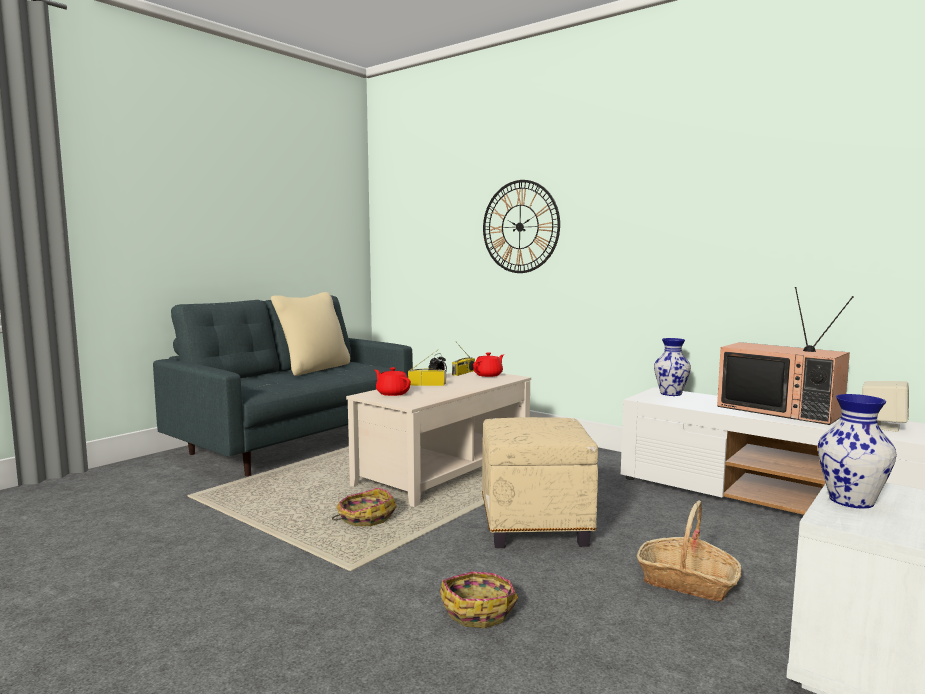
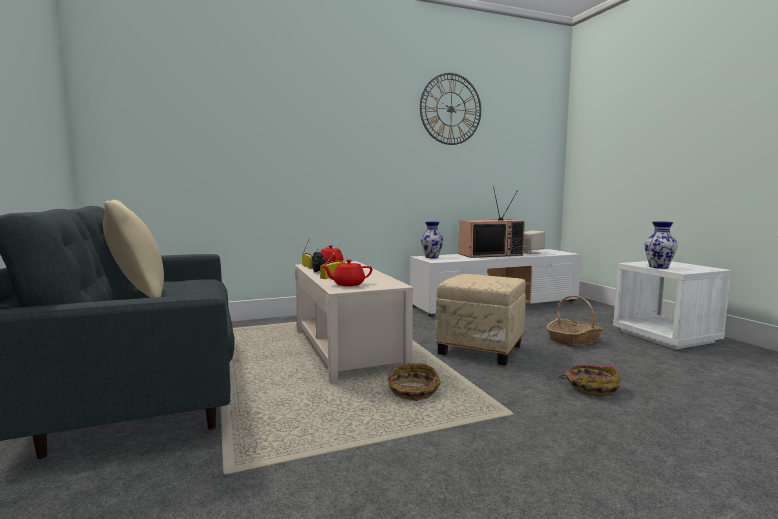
camera: 60 degrees left, 0 degrees up
wall clock [483,180,560,273] -> wall clock moved to [420,73,481,145]

